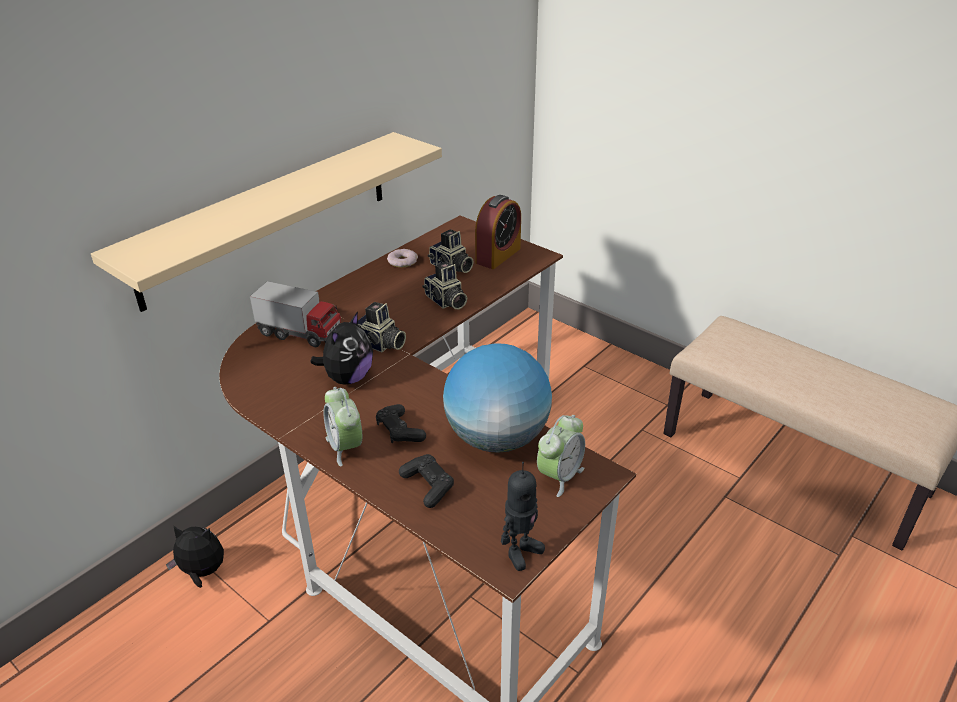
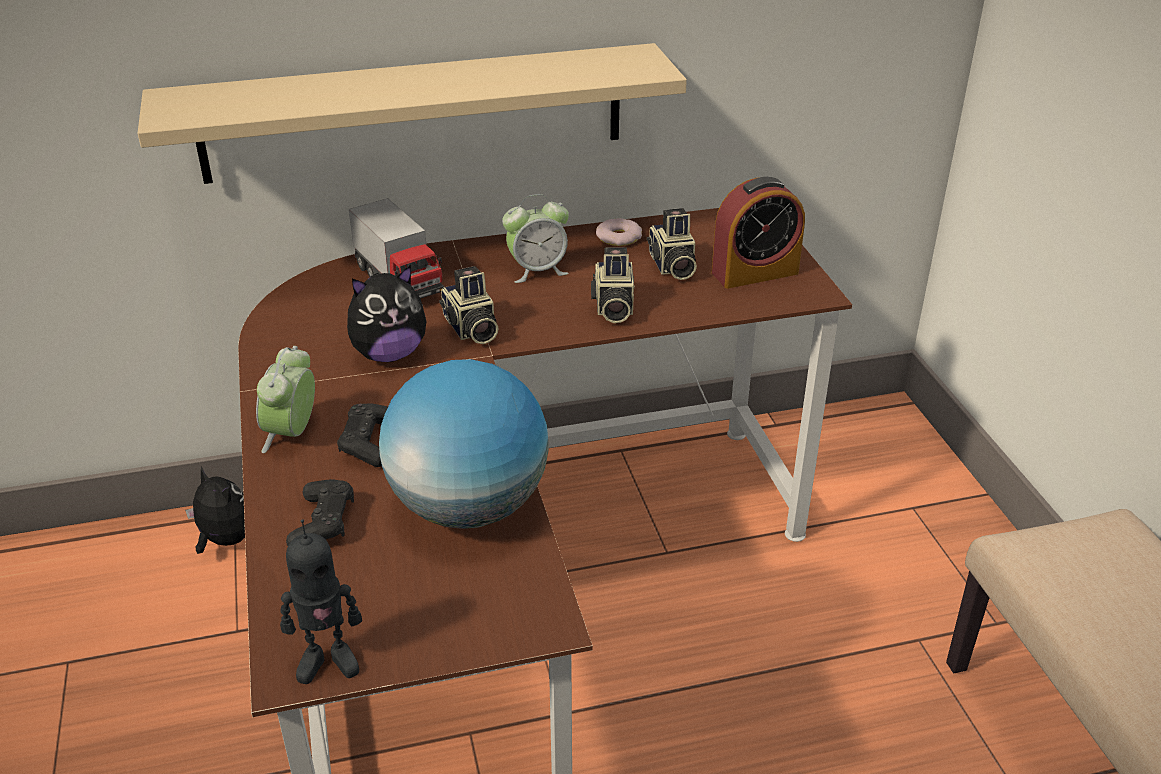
camera: 35 degrees right, 0 degrees up
alarm clock [537,415,585,497] -> alarm clock moved to [502,194,569,283]

